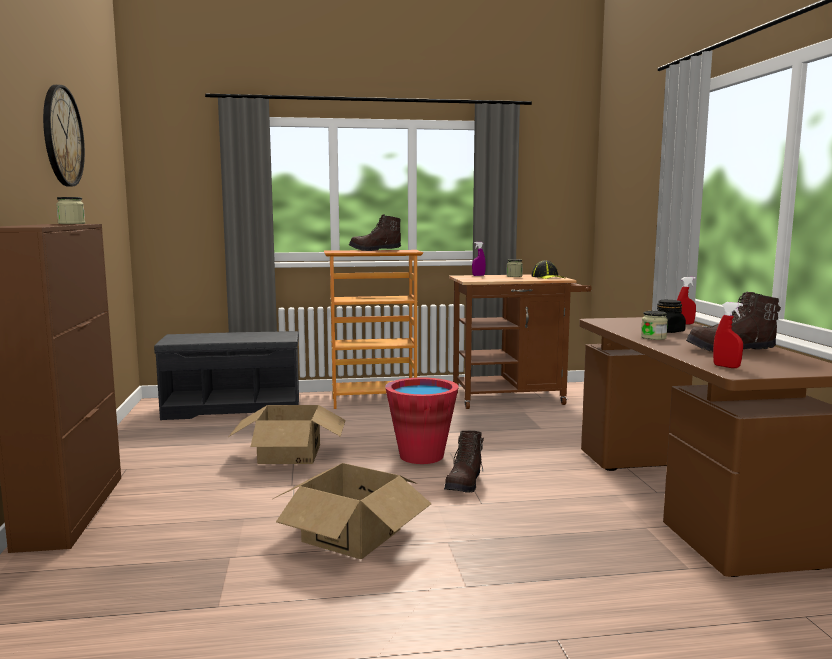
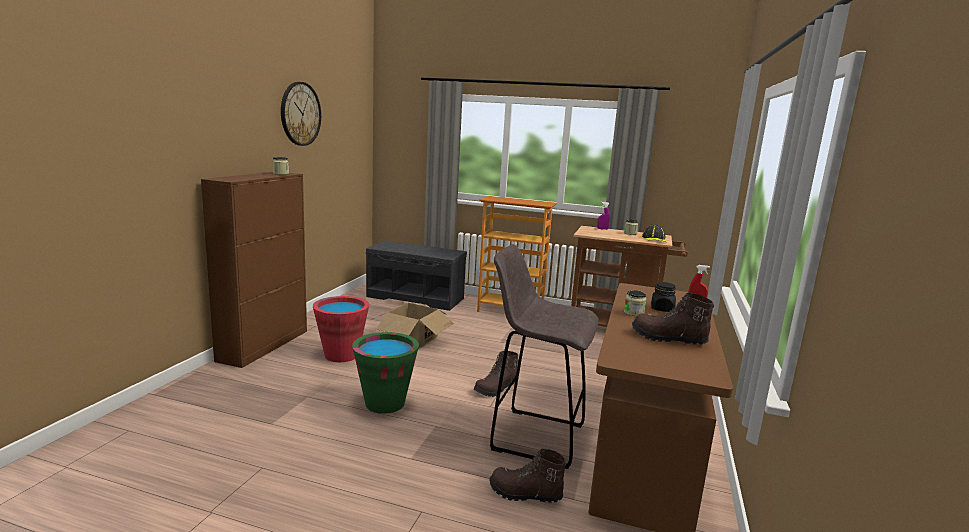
camera: 25 degrees right, 5 degrees up
cardboard box [273,463,431,559] -> green bucket [352,332,419,414]
brown boot [349,214,401,251] -> brown boot moved to [490,448,566,503]
red bucket [385,378,459,464] -> red bucket moved to [313,296,369,362]
red spray bottle [713,302,743,368] -> none
none -> grey stool [490,244,599,469]

